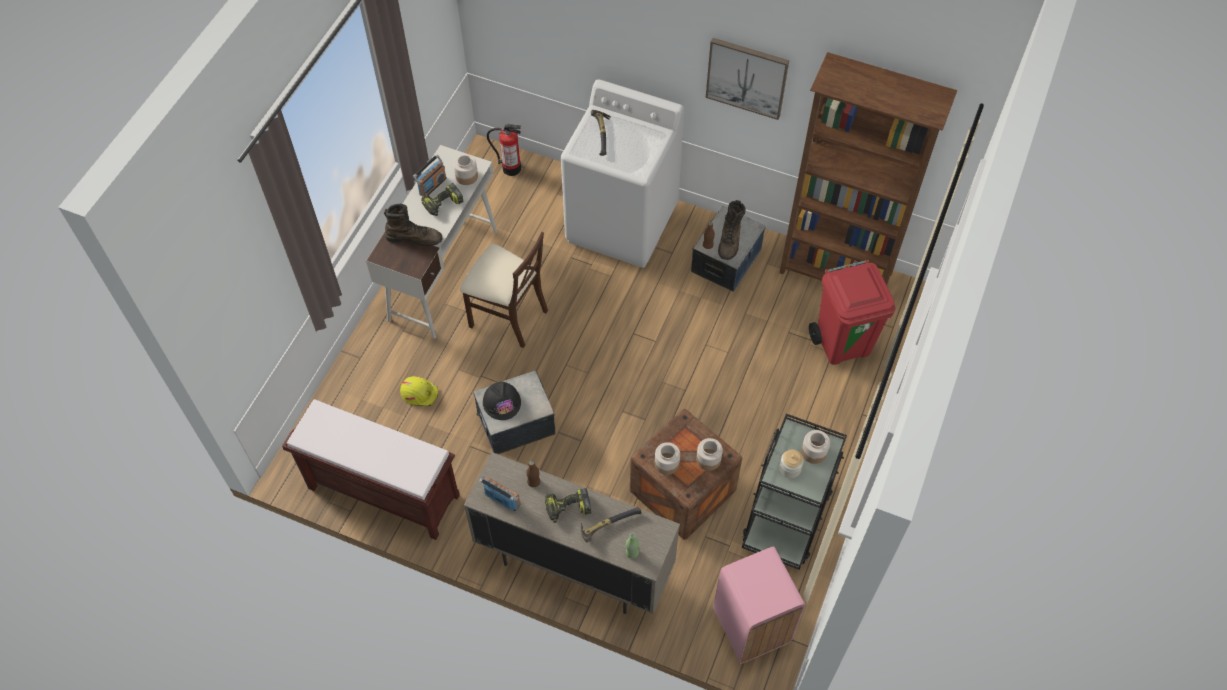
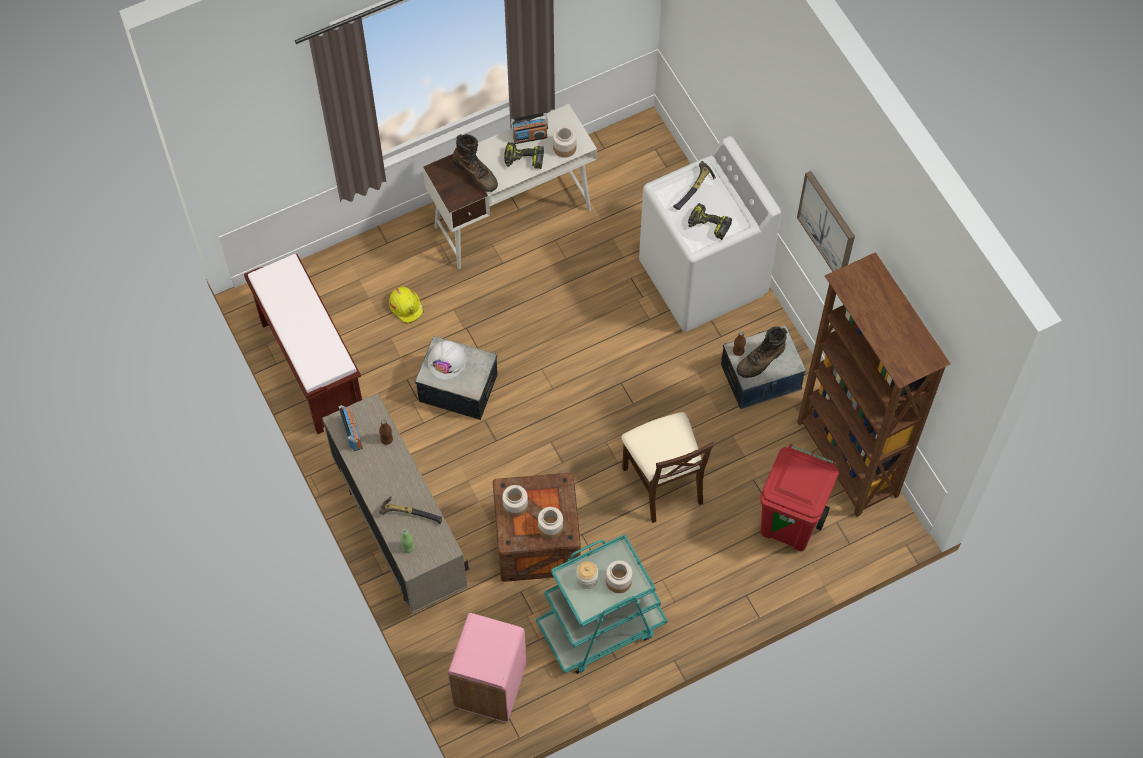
camera: 40 degrees right, 5 degrees up
beige chair [460,232,548,348] -> beige chair moved to [621,412,714,523]
black hard hat [483,382,521,420] -> white hard hat [428,341,467,380]
fire extinguisher [487,124,521,176] -> none
power drill [545,488,591,523] -> power drill moved to [688,203,732,240]
black cart [742,414,847,570] -> turquoise cart [536,534,667,674]

